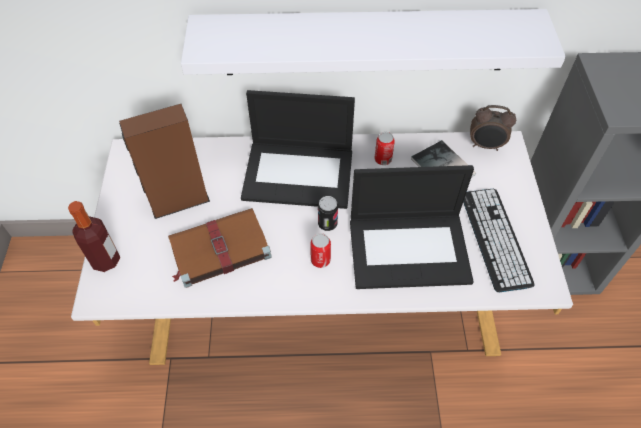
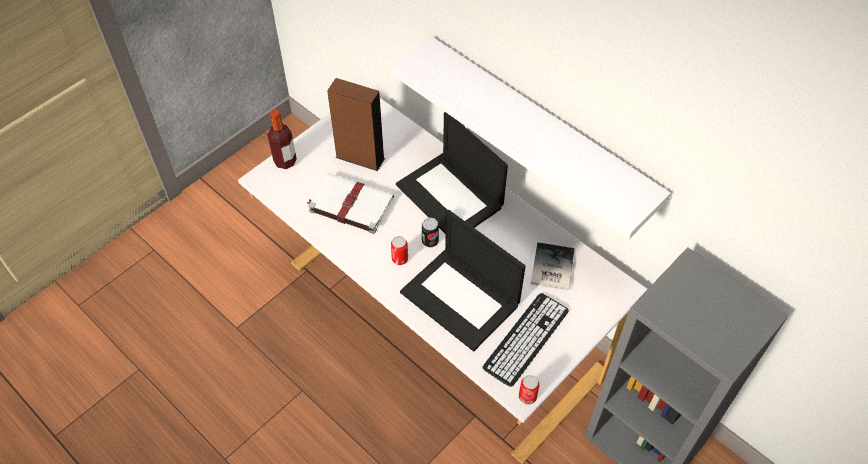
camera: 45 degrees right, 0 degrees up
brown book [168,208,272,288] -> white book [307,173,394,234]
can [374,132,395,165] -> can moved to [519,375,540,405]
alarm clock [470,105,516,151] -> none

